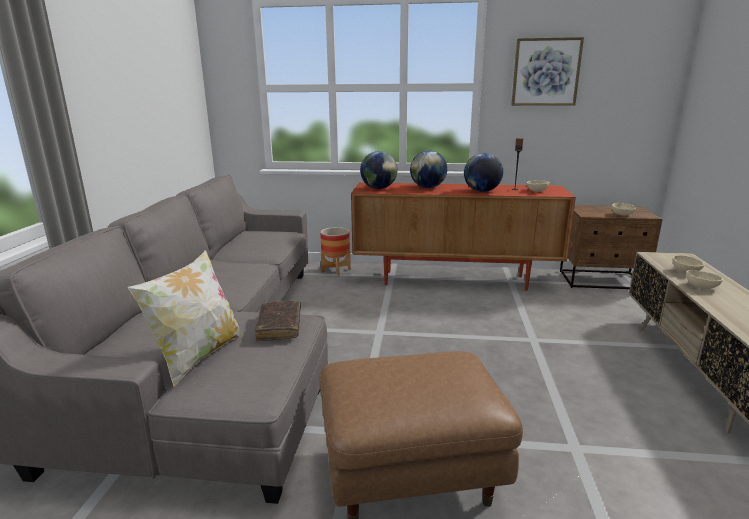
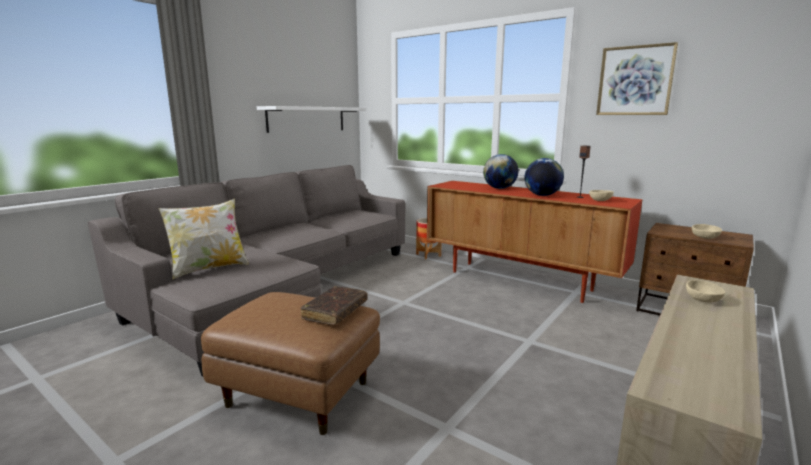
camera: 30 degrees right, 5 degrees down
brown book [255,301,301,341] -> brown book moved to [300,286,367,325]
globe [360,151,397,189] -> none
beige bowl [686,270,723,289] -> none
none -> white shelf [257,106,366,133]

